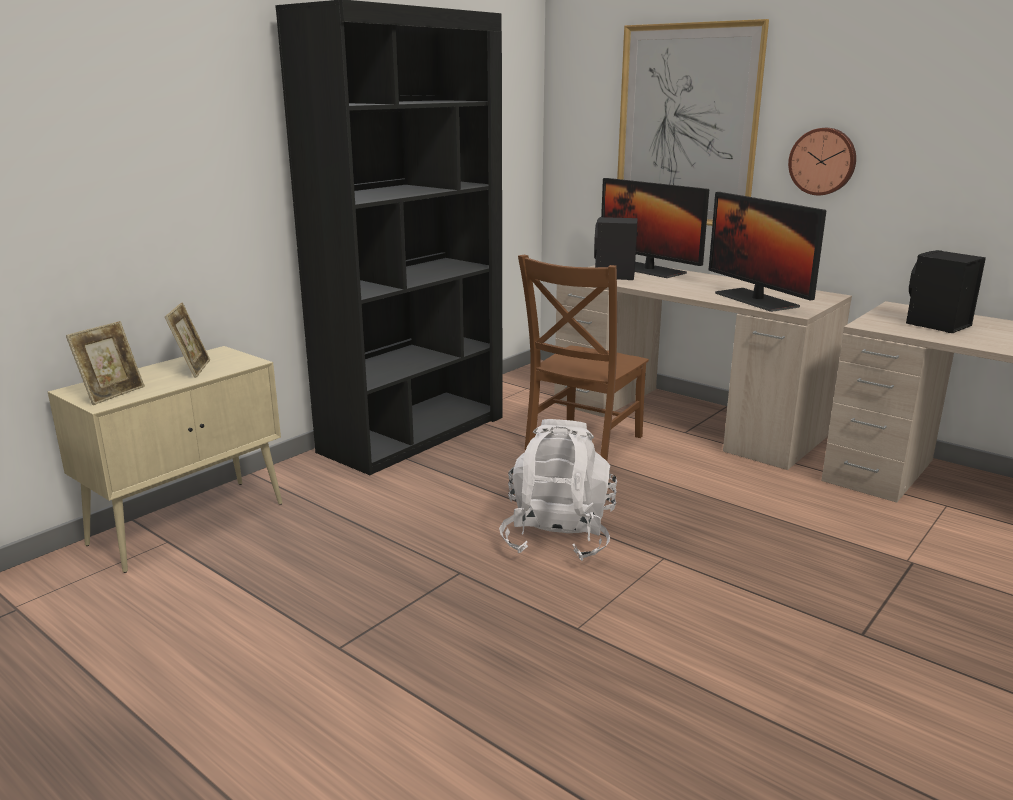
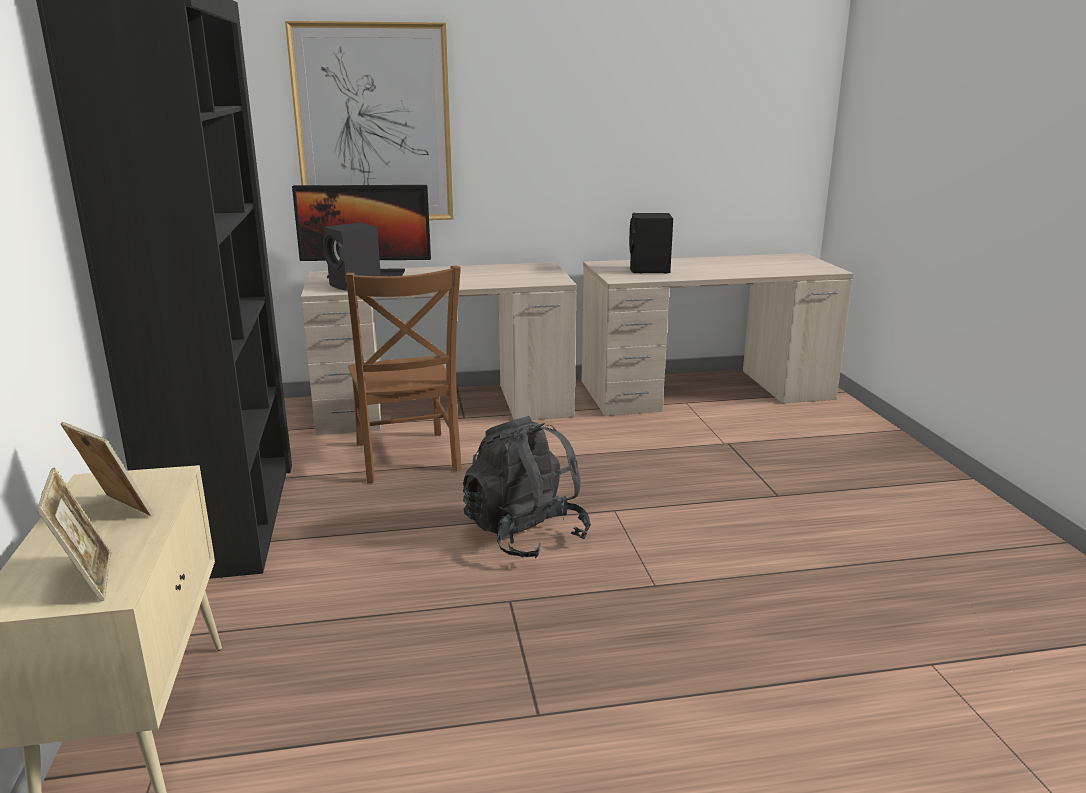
camera: 50 degrees left, 0 degrees up
white backpack [499,419,617,561] -> black backpack [463,416,591,559]
monitor [709,192,826,312] -> none
wall clock [788,128,856,195] -> none

